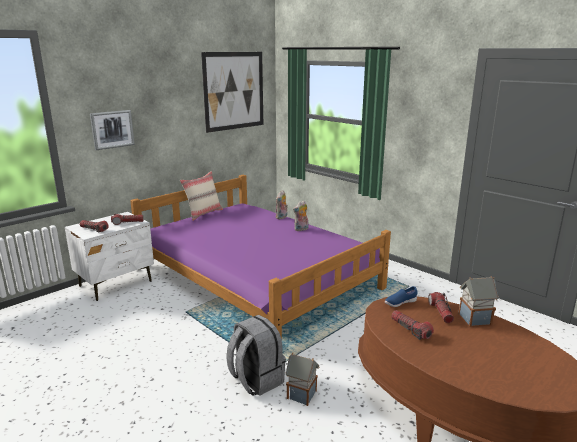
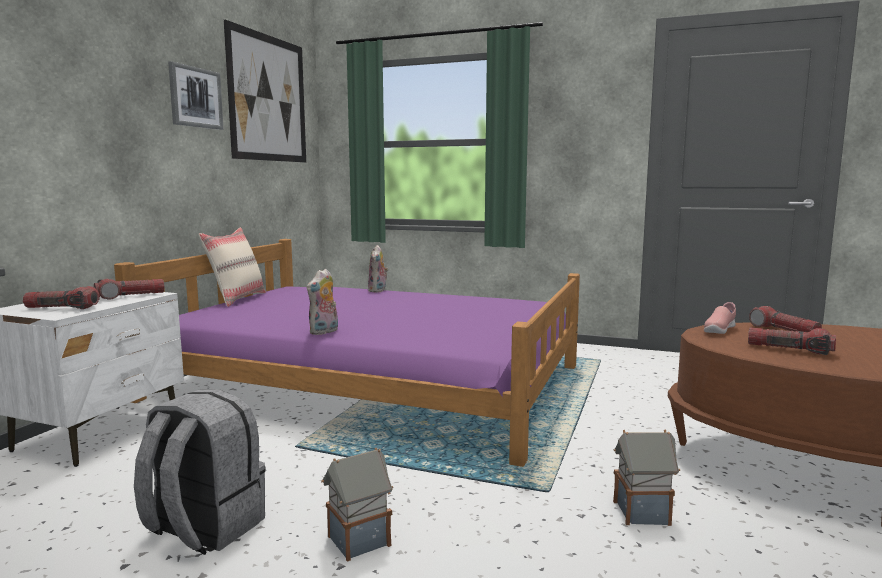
camera: 25 degrees left, 10 degrees down
picture [90,110,135,150] -> picture moved to [168,61,224,130]
grey backpack [226,315,286,396] -> grey backpack moved to [134,389,266,555]
plush toy [293,201,308,231] -> plush toy moved to [307,269,338,335]
blue shoe [385,286,418,307] -> pink shoe [704,302,736,334]
toy house [458,276,499,327] -> toy house moved to [321,448,393,562]

